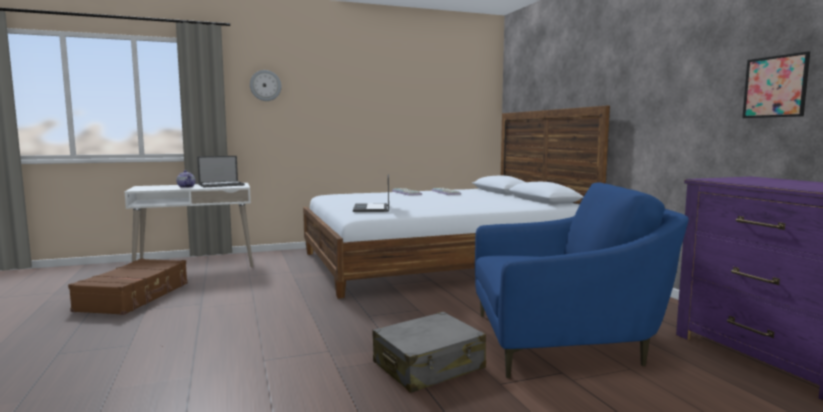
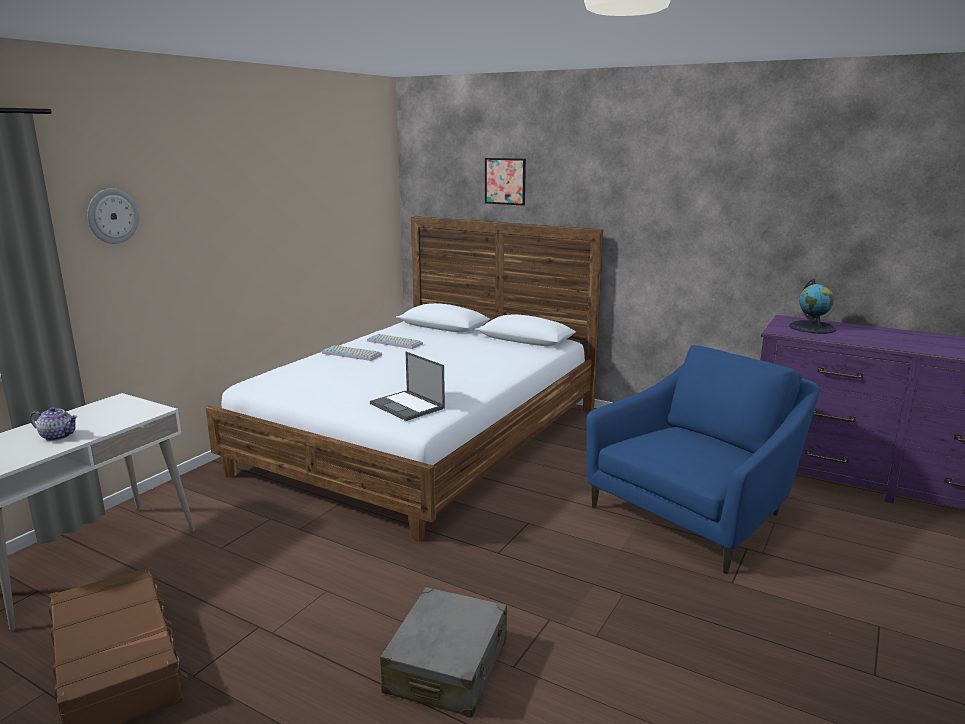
camera: 40 degrees left, 10 degrees up
laptop [197,156,245,187] -> none
grey suitcase [373,312,486,393] -> grey suitcase moved to [380,587,507,718]
picture [742,51,810,118] -> picture moved to [485,158,526,206]
none -> globe [789,279,836,334]

